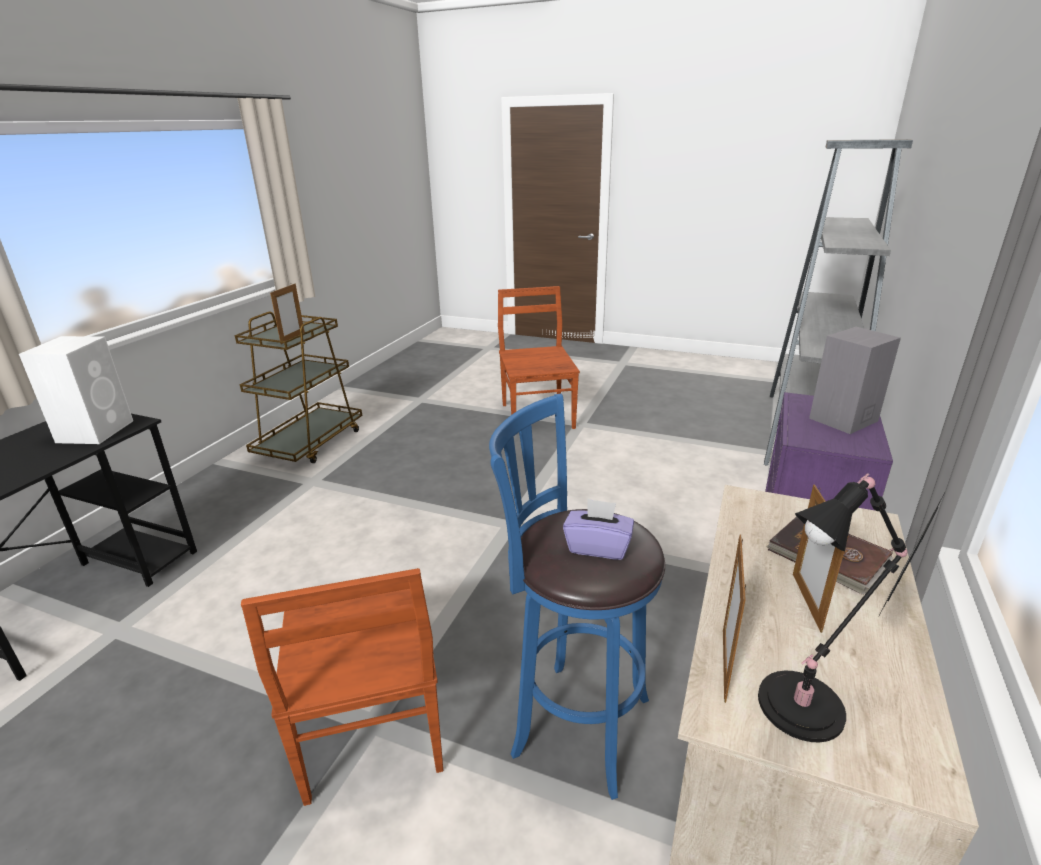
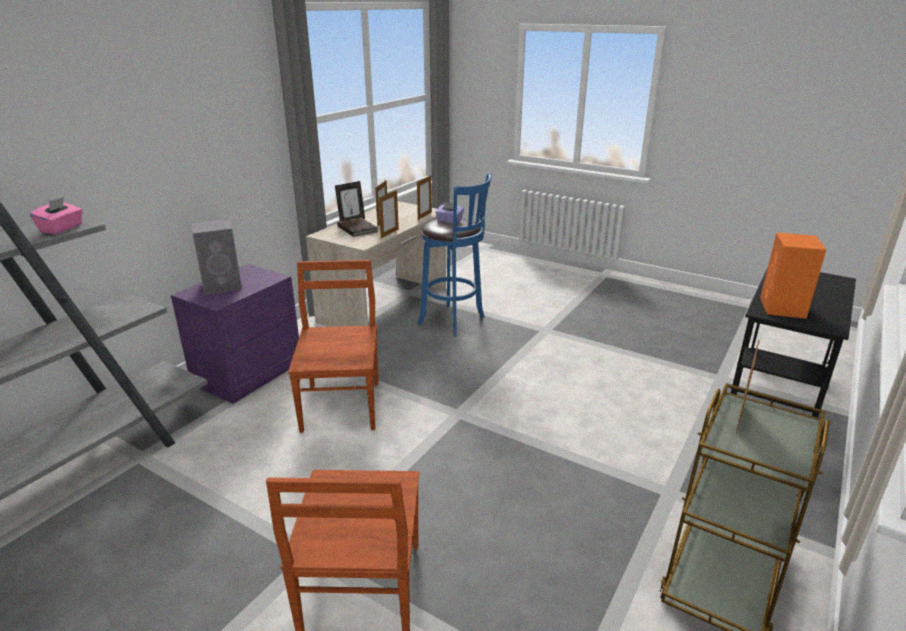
camera: 170 degrees left, 0 degrees up
white speaker [19,336,133,444] -> orange speaker [760,232,826,319]
brown chair [241,568,443,806] -> brown chair moved to [288,260,378,433]
black table lamp [758,473,908,742] -> none
none -> pink tissue box [30,197,83,234]
none -> picture frame [379,190,399,238]

